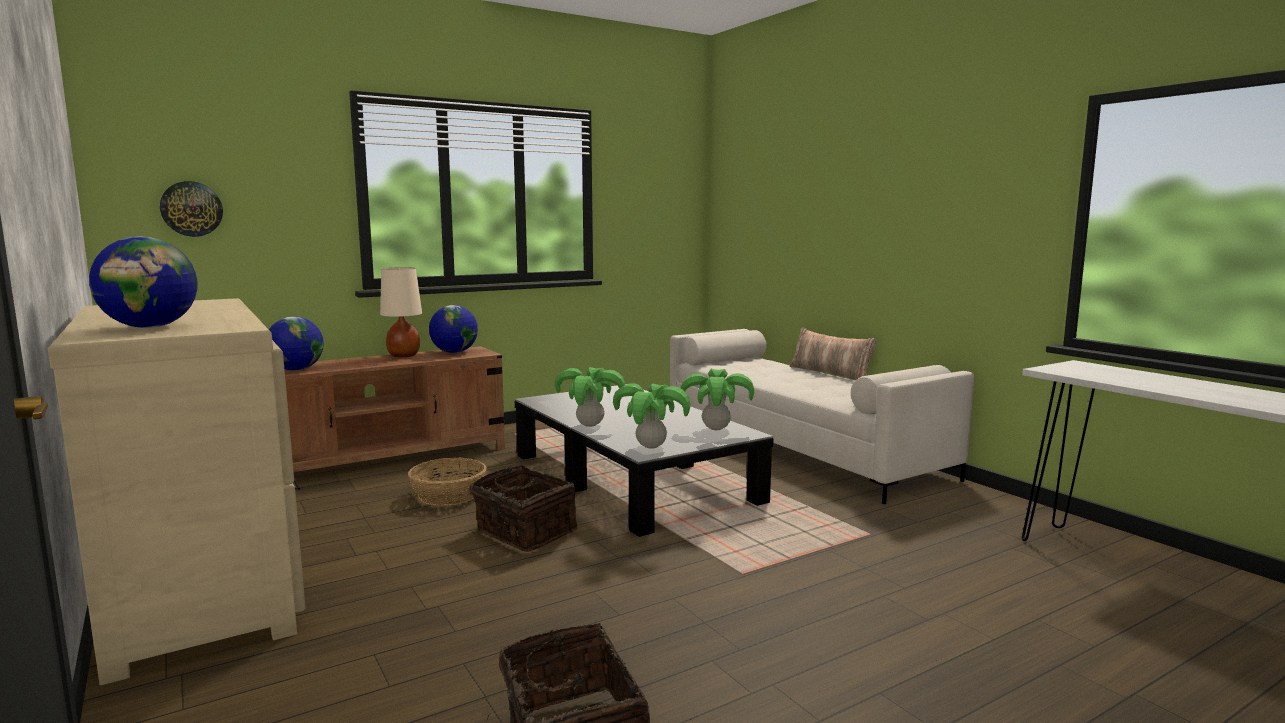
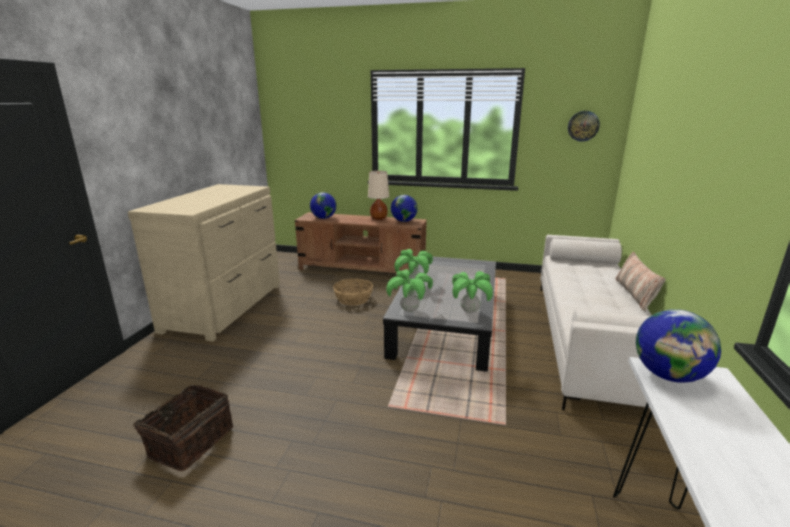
camera: 45 degrees right, 10 degrees up
globe [89,236,197,328] -> globe moved to [636,309,721,383]
wall clock [160,181,223,237] -> wall clock moved to [568,111,600,142]
basket [470,465,577,552] -> none

